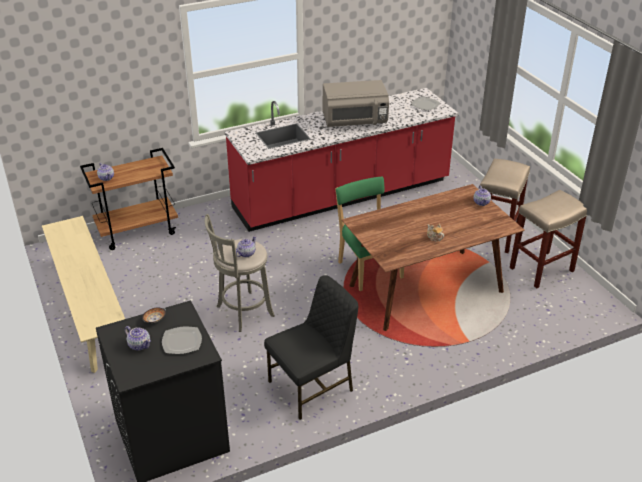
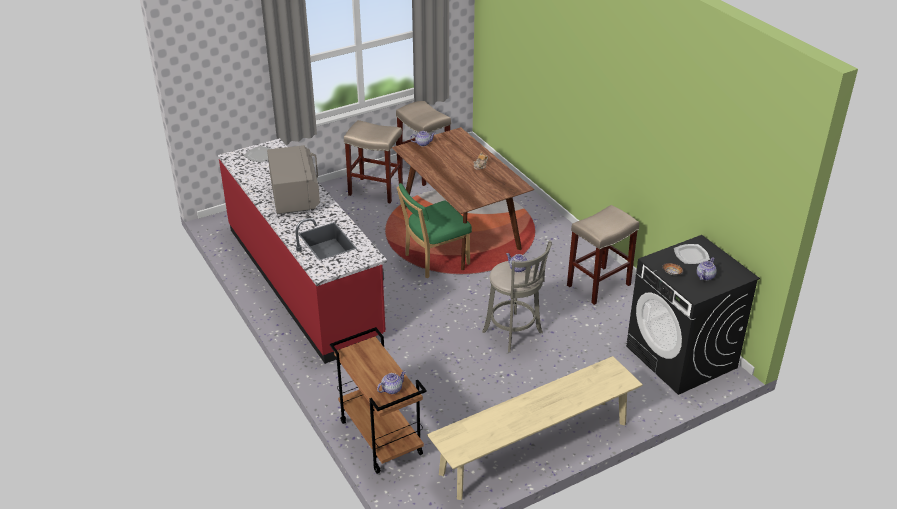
camera: 95 degrees left, 0 degrees up
black chair [264,275,358,420] -> beige stool [567,205,639,305]

